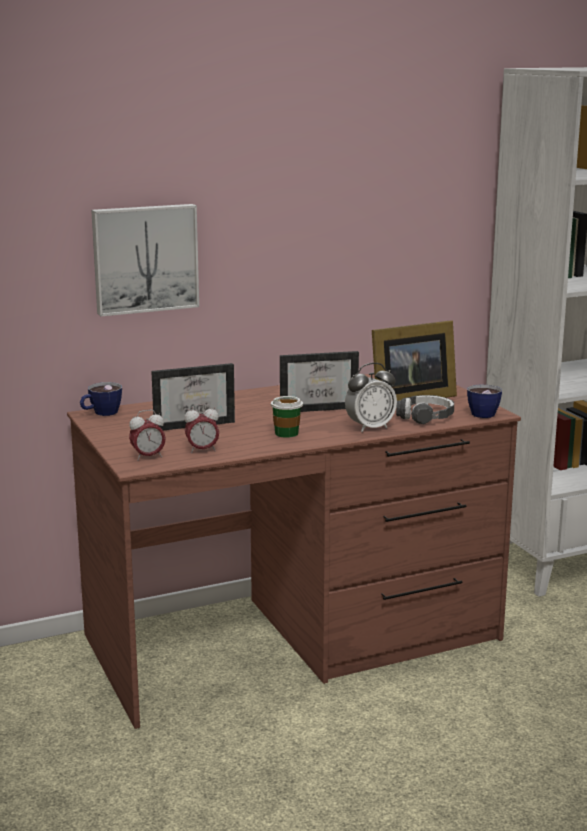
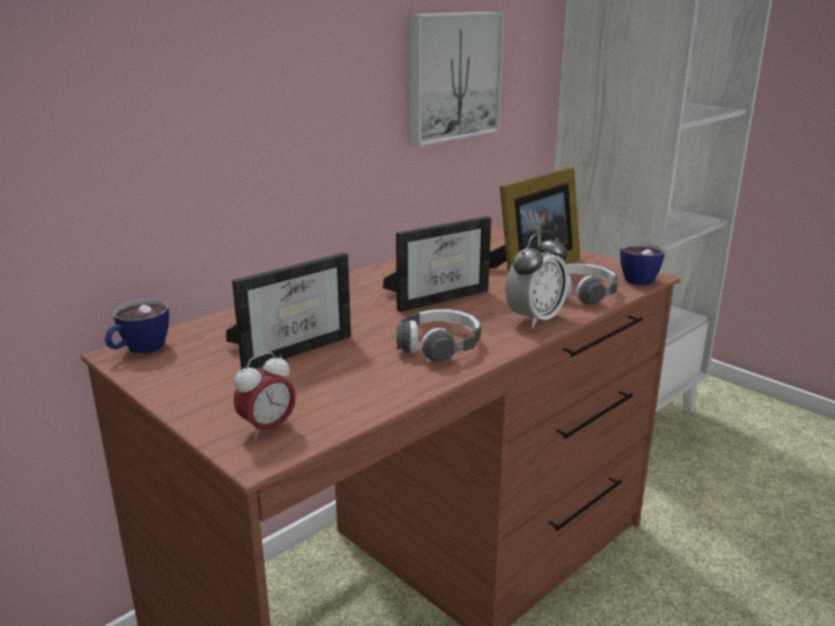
camera: 20 degrees left, 5 degrees up
picture [91,204,199,317] -> picture moved to [408,11,504,146]
alarm clock [184,404,219,453] -> none
cup [271,396,303,438] -> headphones [396,308,481,362]

